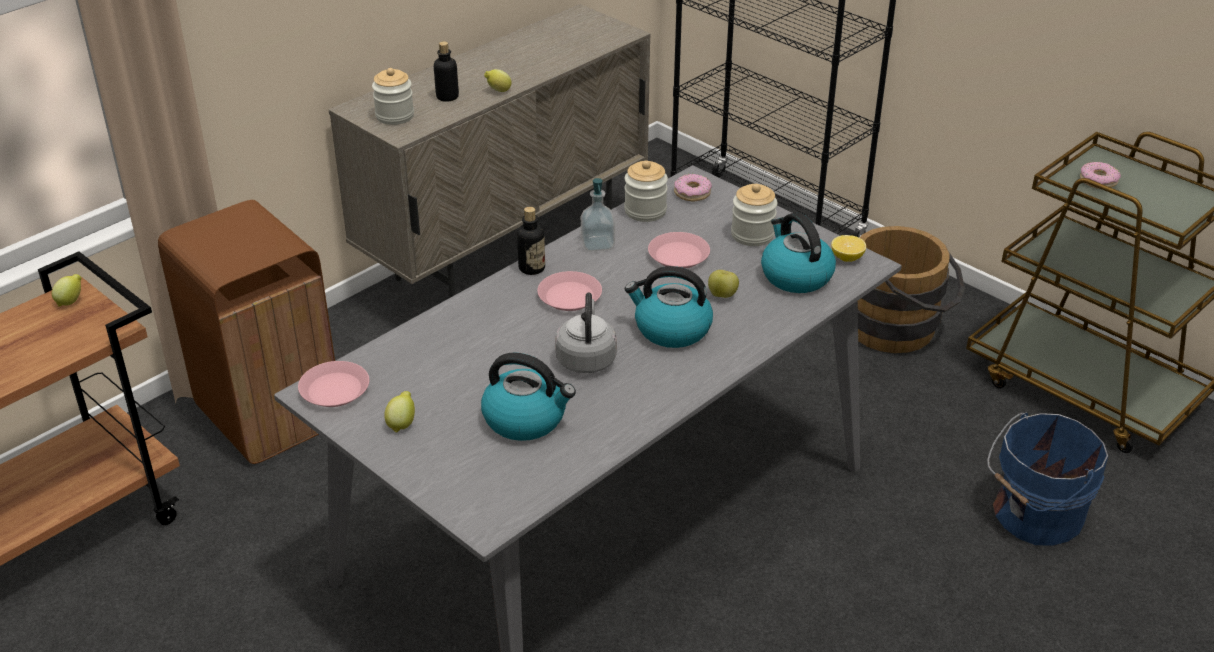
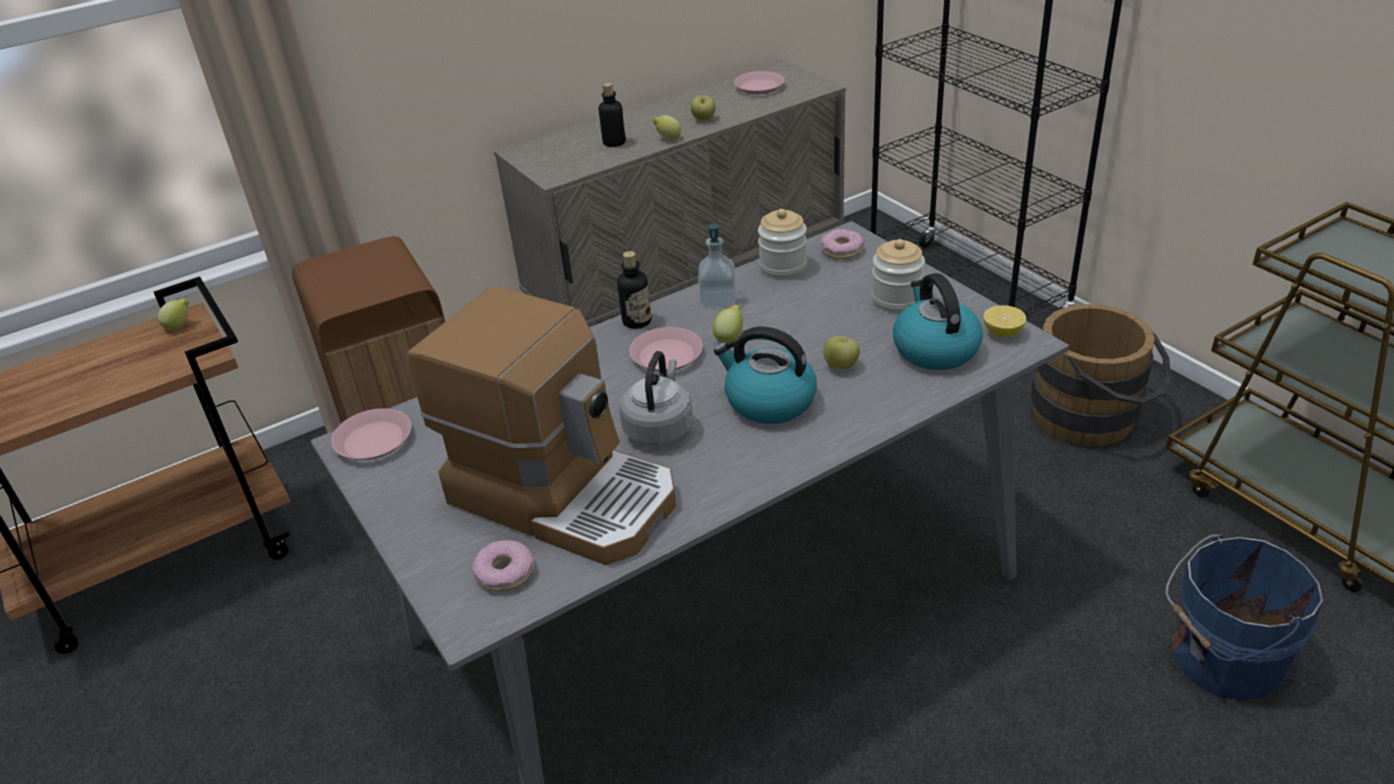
camera: 15 degrees right, 0 degrees up
jar [372,68,414,125] -> none
lemon [384,391,415,433] -> lemon moved to [713,305,743,343]
kettle [481,353,576,441] -> coffee machine [407,287,676,565]
pink plate [648,232,710,269] -> pink plate moved to [734,71,785,95]
donut [1080,162,1121,189] -> donut moved to [471,540,535,592]
none -> apple [691,95,716,120]

